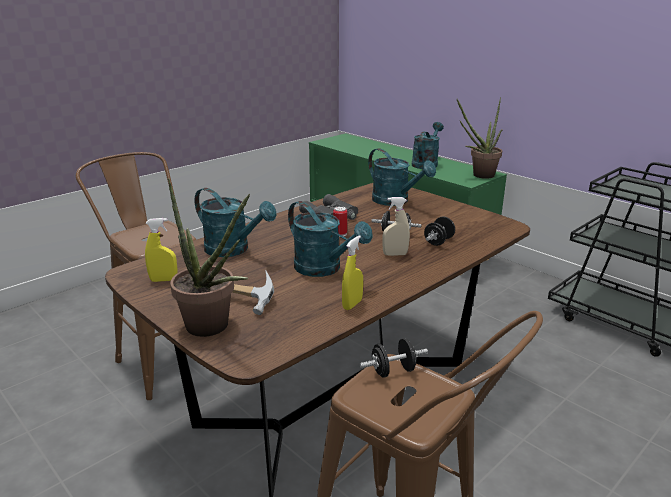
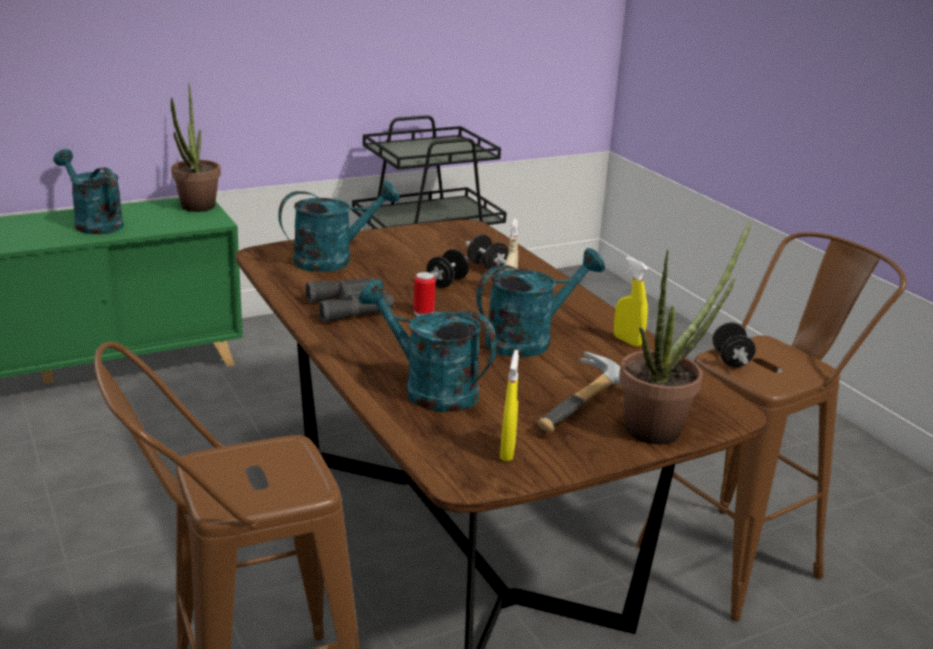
camera: 75 degrees left, 0 degrees up
turquoise watering can [195,188,277,257] -> turquoise watering can turned 105 degrees counterclockwise [359,279,497,412]

